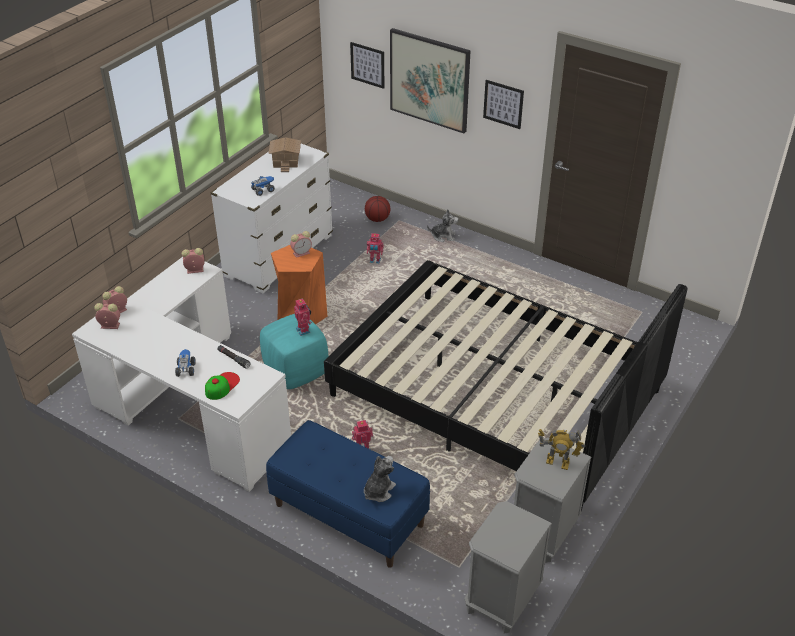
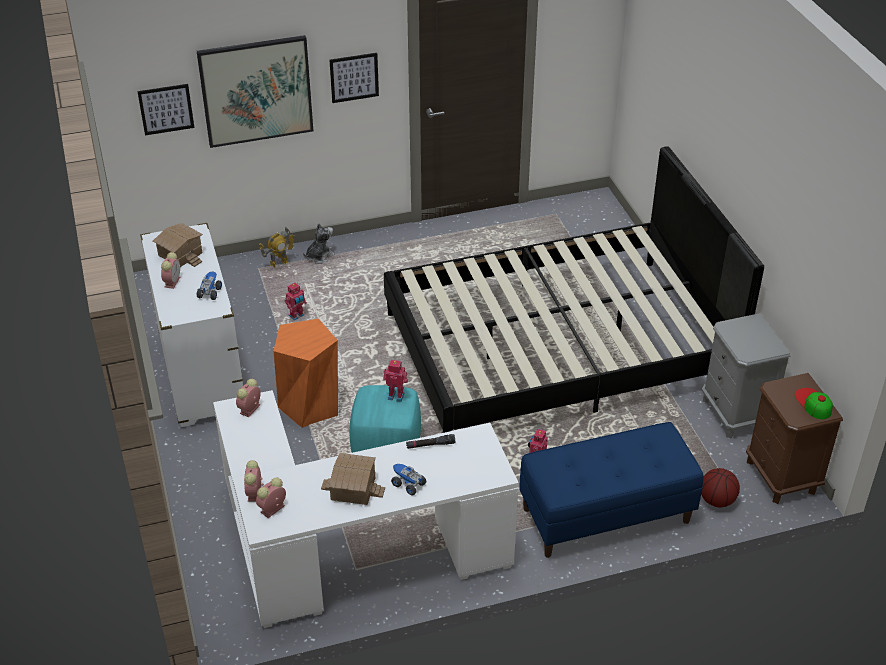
camera: 50 degrees left, 0 degrees up
cap [205,372,240,400] -> cap moved to [795,388,833,419]
alarm clock [290,231,312,258] -> alarm clock moved to [161,252,180,289]
plush toy [364,456,396,502] -> none
basketball [365,196,390,222] -> basketball moved to [701,468,740,508]
grey nightstand [465,501,552,634] -> brown nightstand [746,373,843,504]
toy robot [538,429,585,470] -> toy robot moved to [259,227,295,268]
none -> toy house [321,453,385,505]

